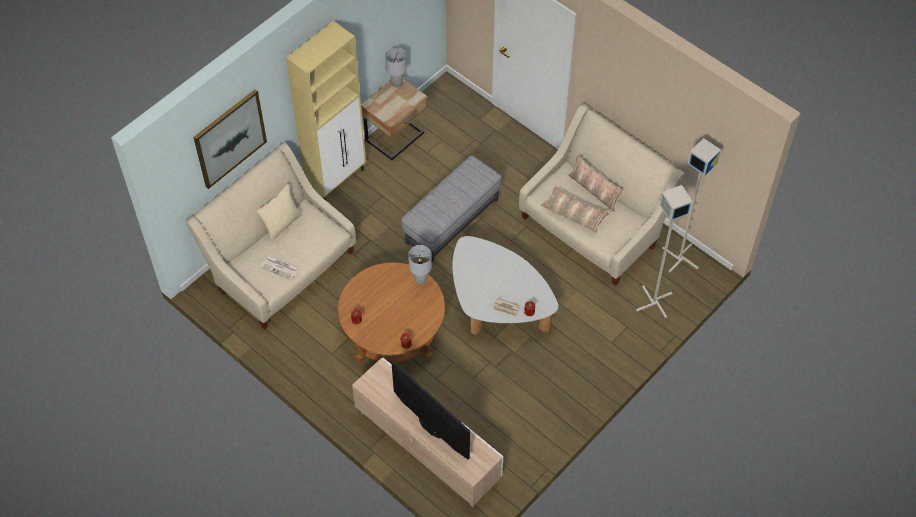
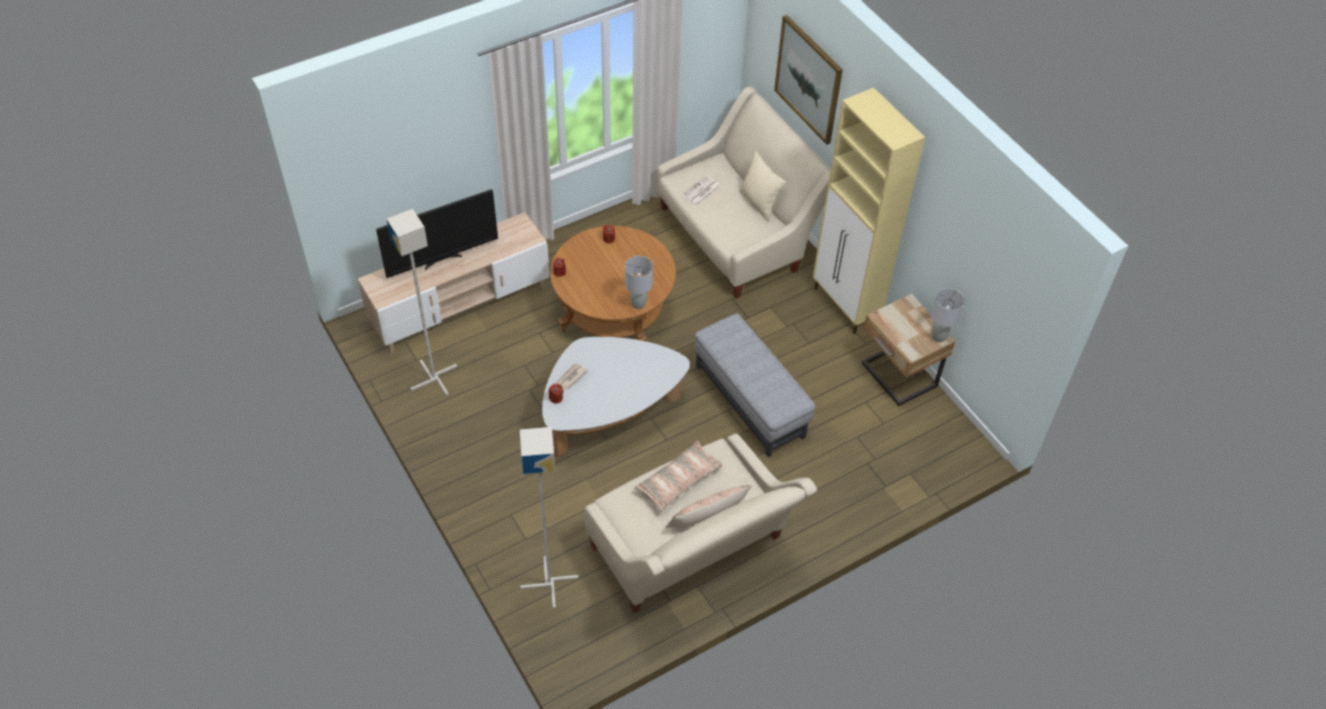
camera: 105 degrees right, 5 degrees down
grey floor lamp [662,138,721,273] -> grey floor lamp moved to [386,209,457,396]

